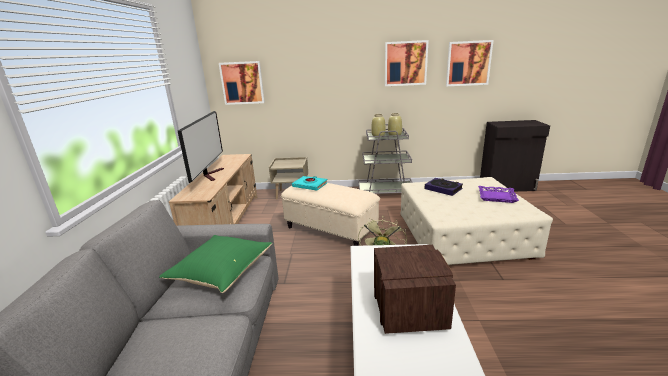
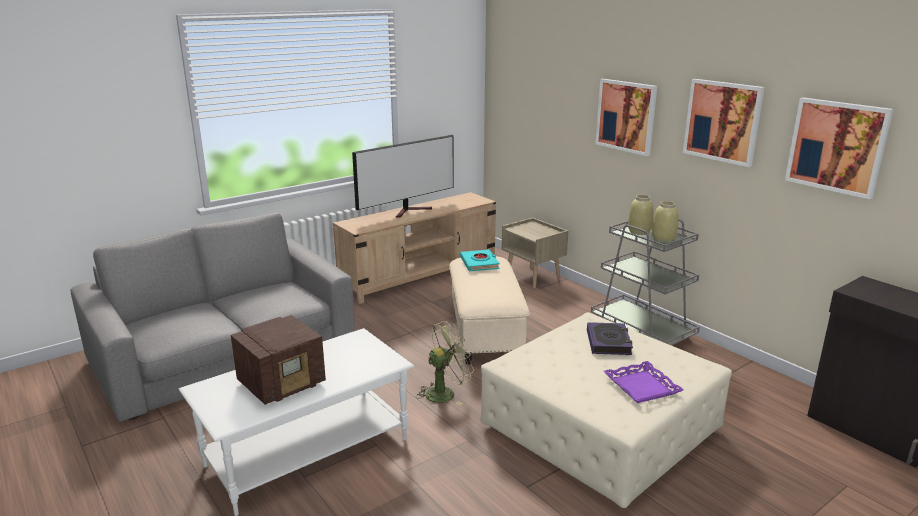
camera: 50 degrees right, 0 degrees up
green pillow [159,235,272,293] -> none
picture [219,61,265,105] -> picture moved to [595,79,657,156]

